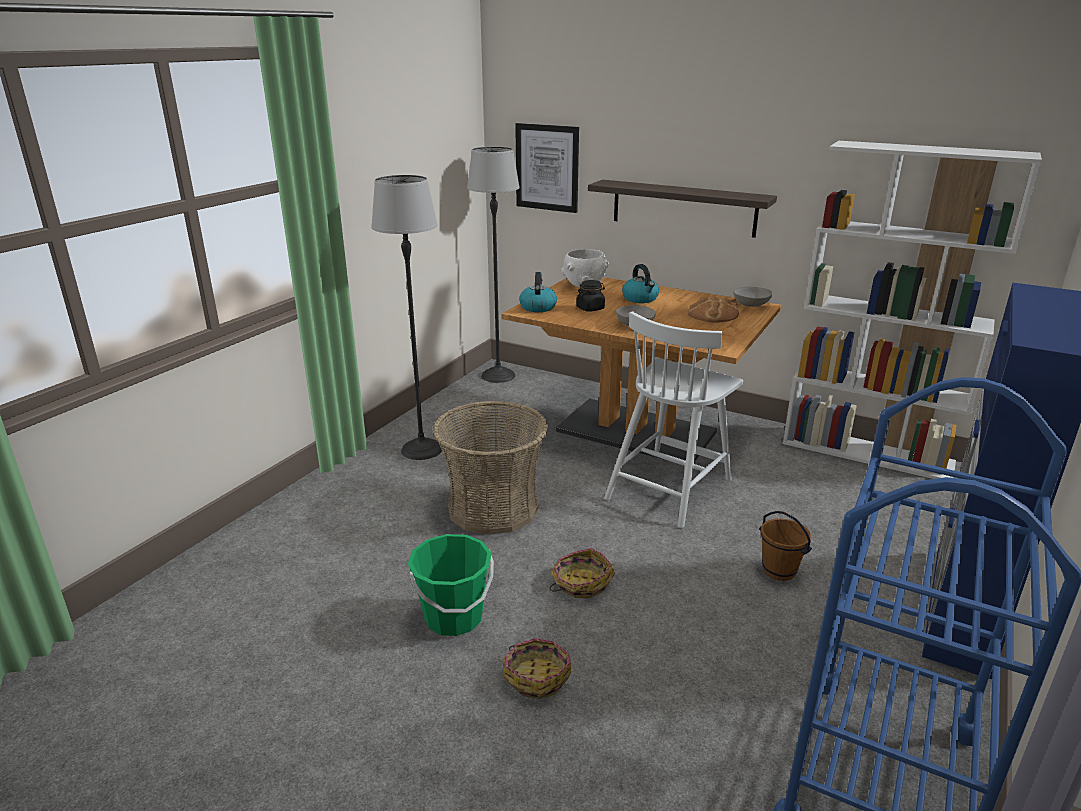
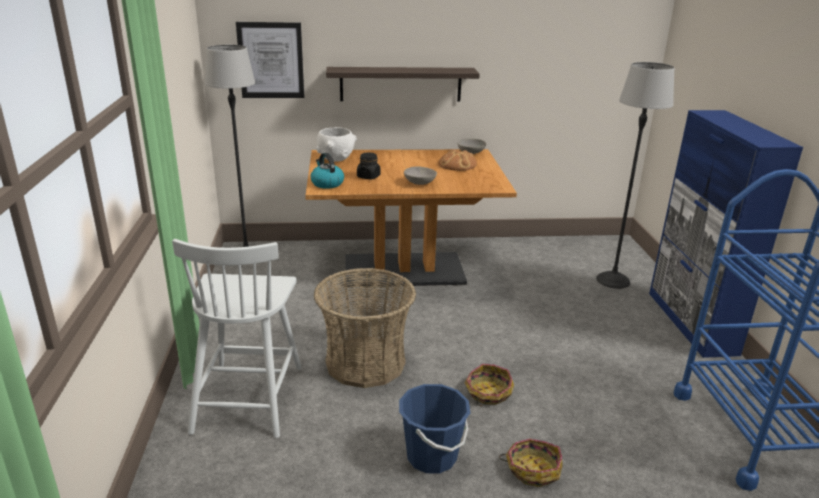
camera: 35 degrees left, 0 degrees up
floor lamp [371,175,442,460] -> floor lamp moved to [596,62,675,289]
green bucket [408,534,494,636] -> blue bucket [399,384,471,473]
white chair [604,311,743,528] -> white chair moved to [172,239,302,438]
kettle [622,264,659,303] -> none
brown bucket [759,511,812,581] -> none
white bookcase [783,141,1042,479] -> none

